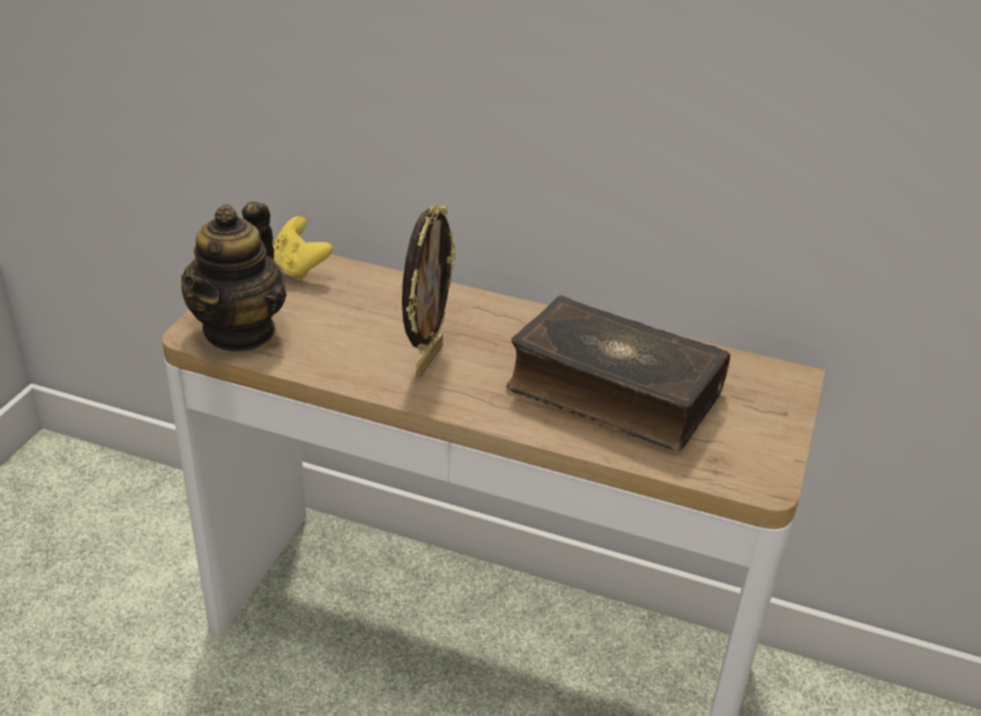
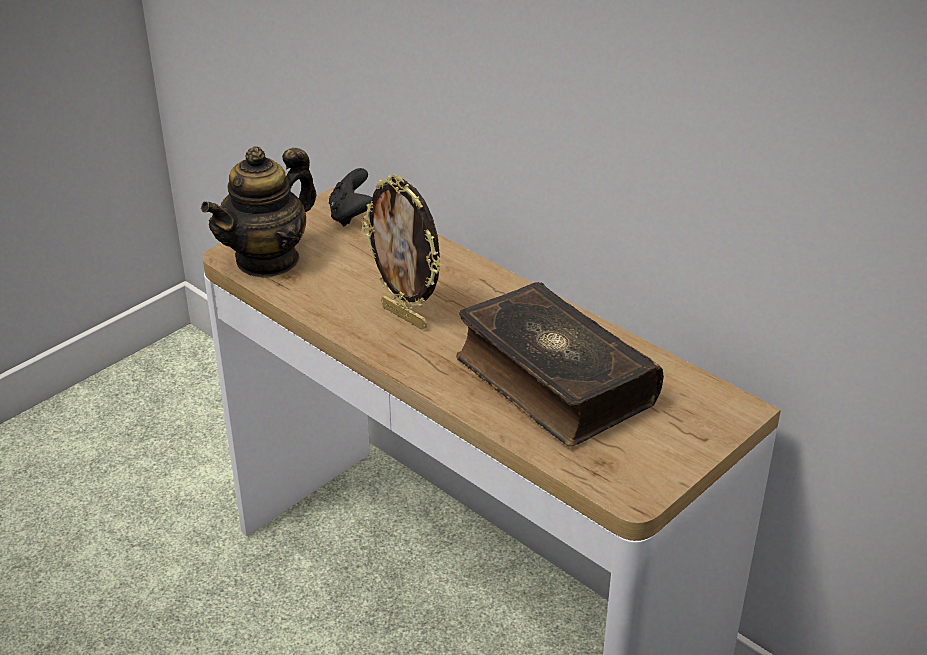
camera: 25 degrees right, 0 degrees up
yellow game controller [273,216,333,281] -> black game controller [329,168,372,227]
picture frame [402,203,456,378] -> picture frame turned 90 degrees clockwise [361,174,442,330]

